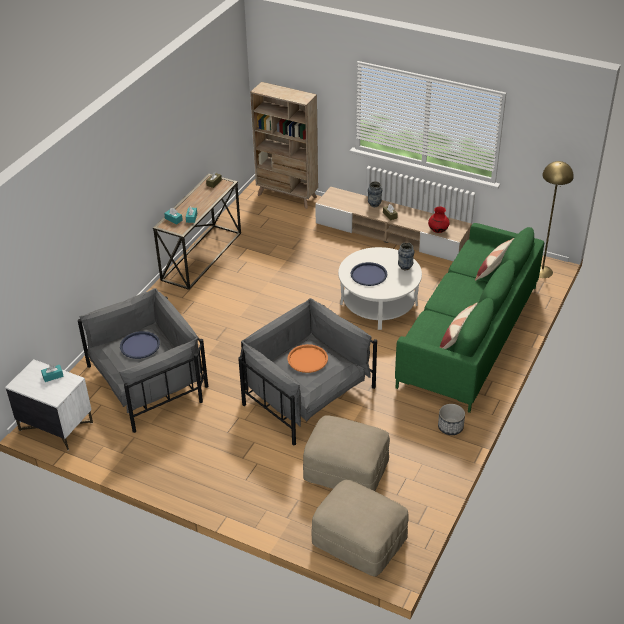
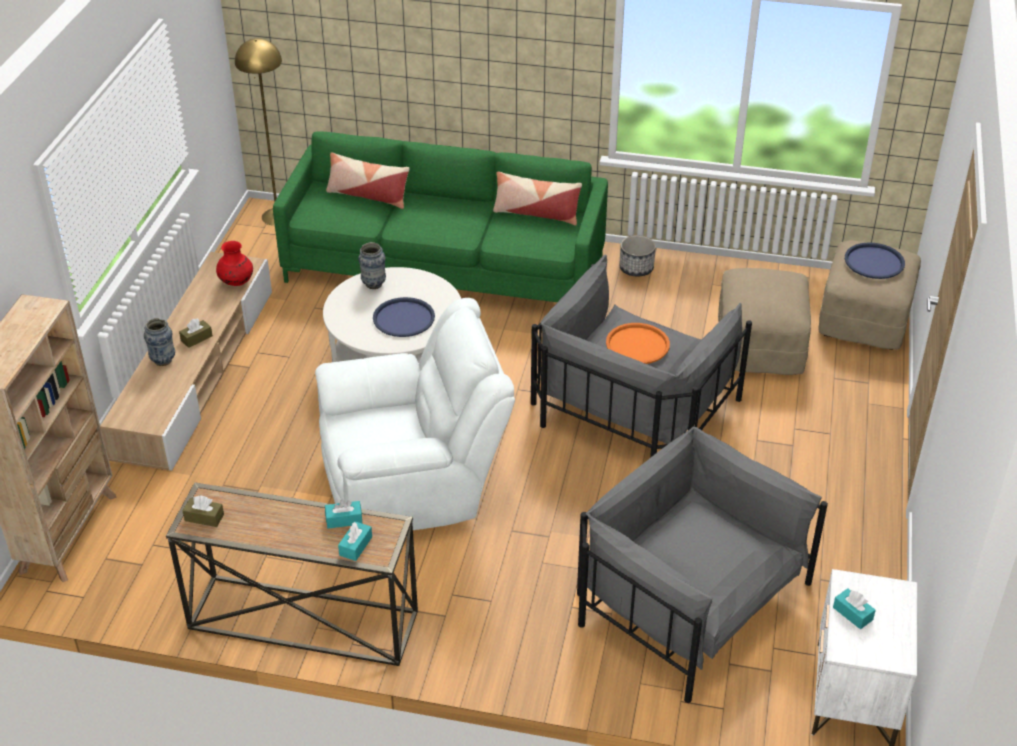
camera: 105 degrees left, 0 degrees up
blue tray [120,331,160,359] -> blue tray moved to [845,242,905,279]
none -> white armchair [315,298,515,530]

